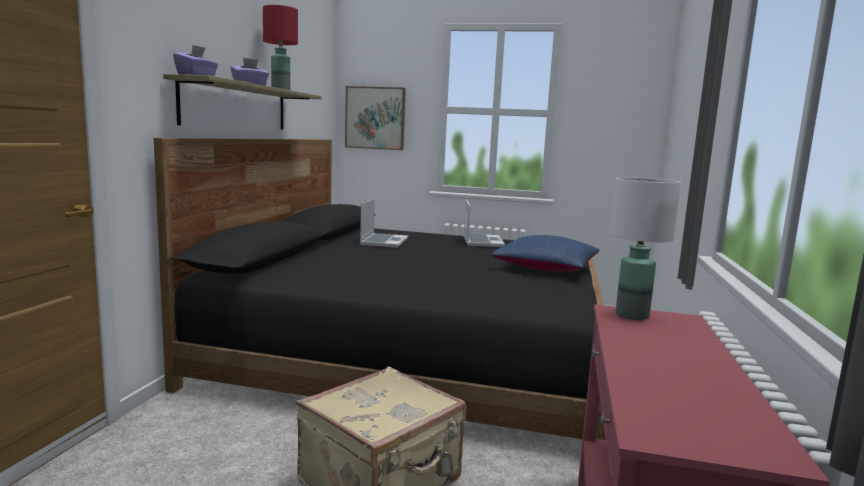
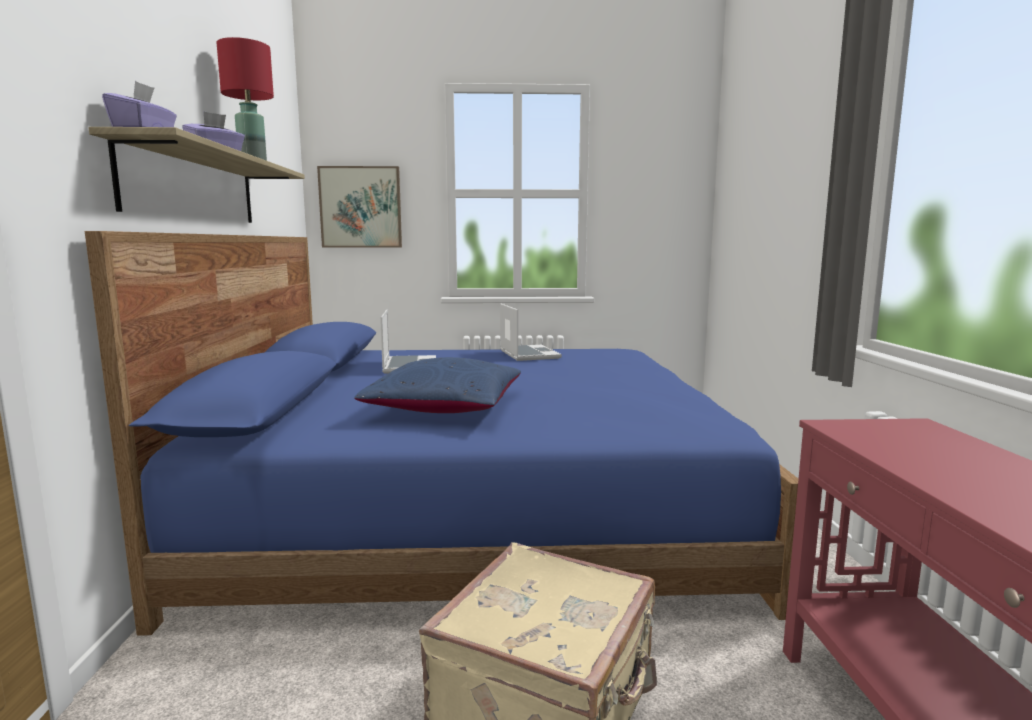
camera: 15 degrees left, 0 degrees up
black bed [154,138,605,440] -> blue bed [85,231,798,636]
blue pillow [491,235,599,272] -> blue pillow moved to [354,357,521,413]
white table lamp [610,177,681,320] -> none

